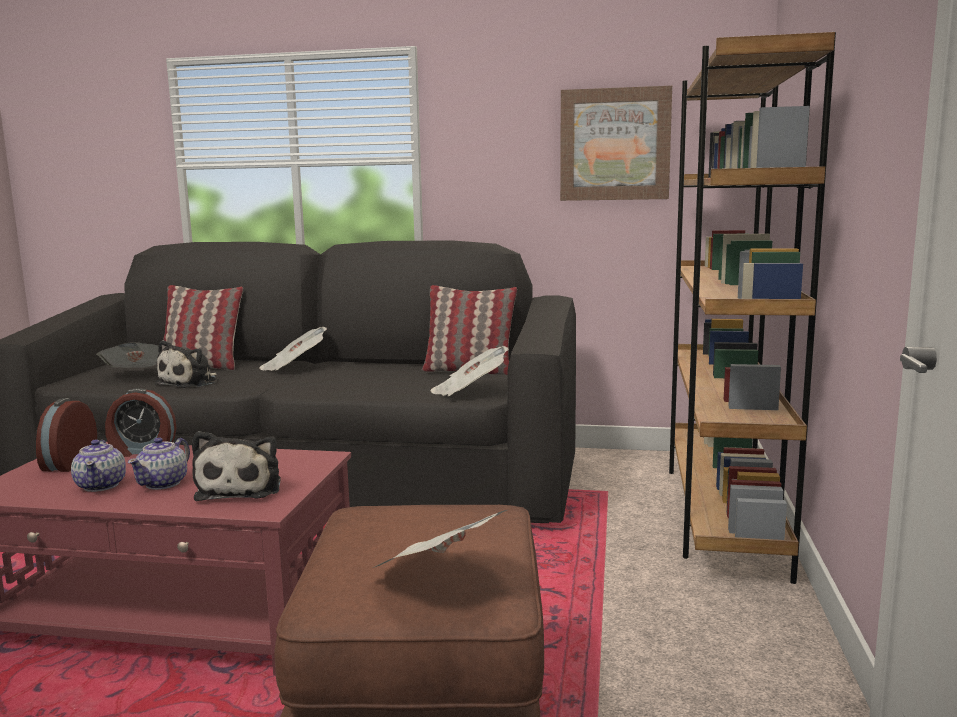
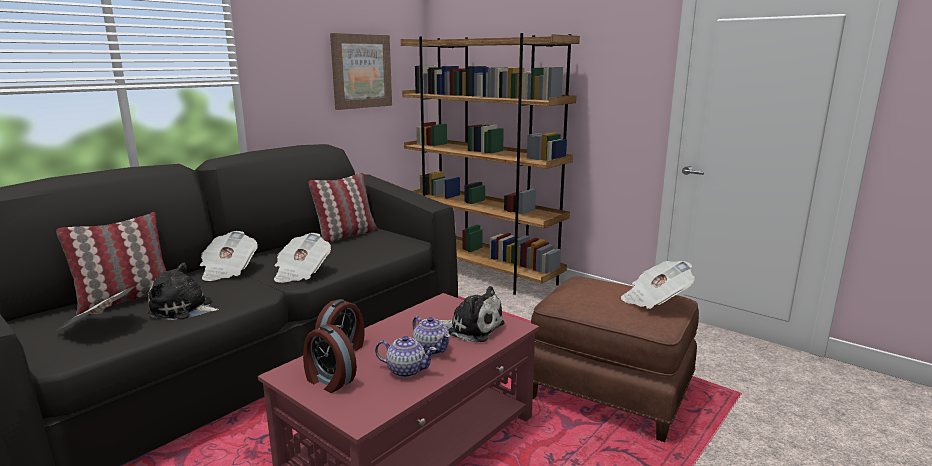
camera: 60 degrees left, 5 degrees up
plush toy [155,340,218,388] -> plush toy turned 135 degrees clockwise [148,263,219,320]
newspaper [430,346,509,396] -> newspaper moved to [274,233,331,283]

